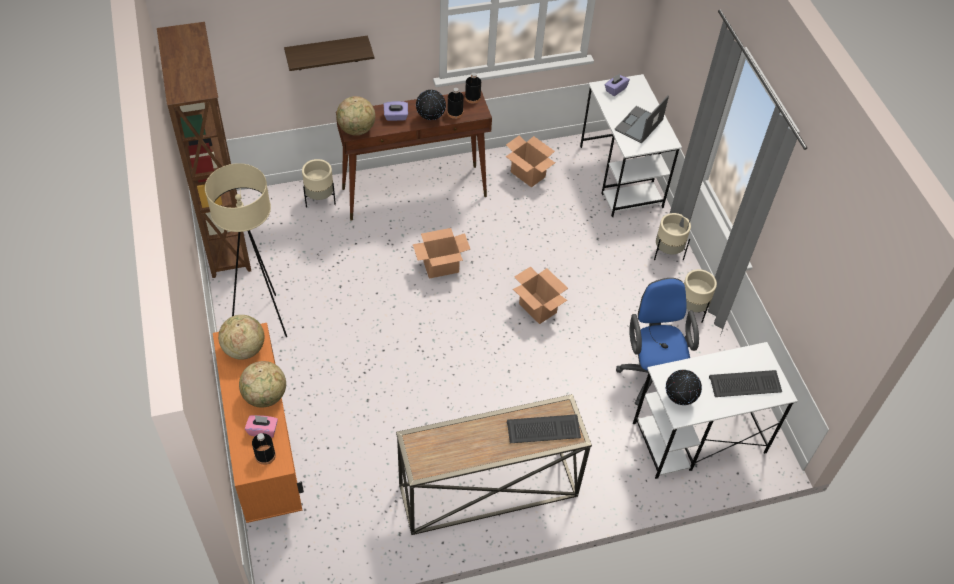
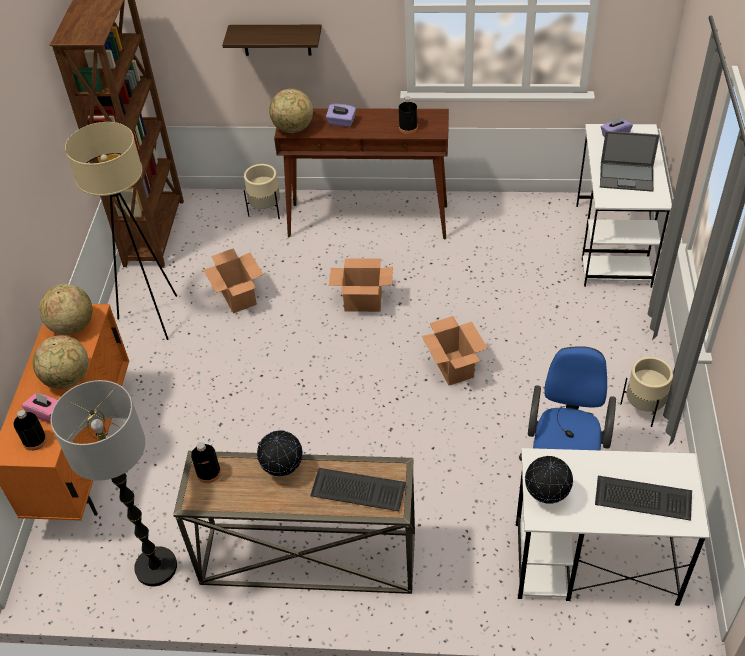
camera: 25 degrees right, 5 degrees down
globe [416,90,446,120] -> globe moved to [257,430,303,476]
black bottle [465,73,481,103] -> black bottle moved to [191,442,221,483]
cardboard box [506,135,555,187] -> cardboard box moved to [204,248,264,313]
laptop [614,95,669,144] -> laptop turned 135 degrees counterclockwise [600,131,660,192]
beige planter [654,213,691,261] -> none
none -> floor lamp [51,380,177,586]

